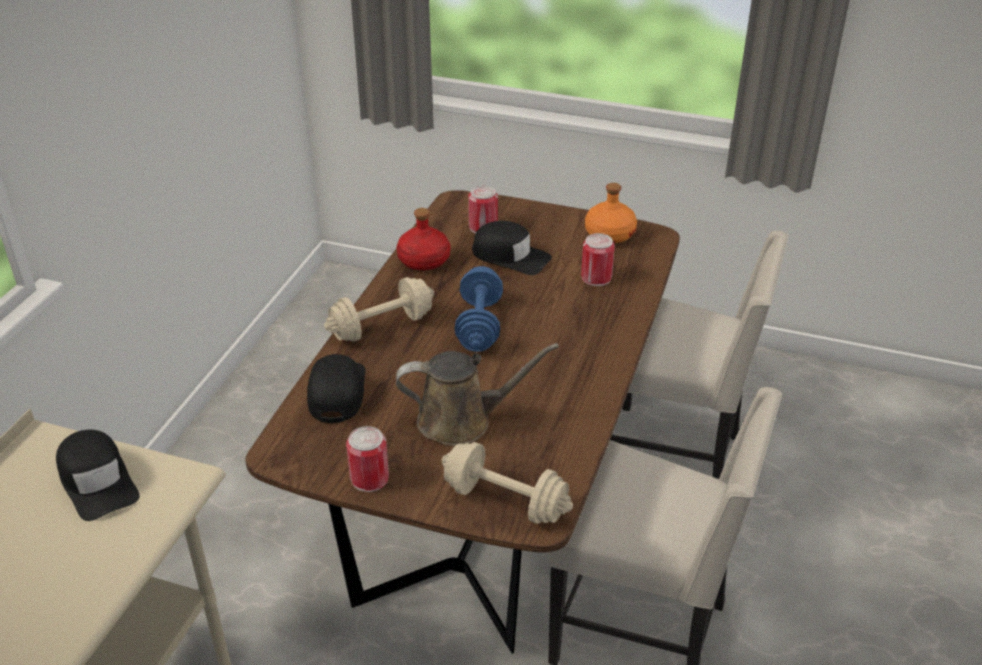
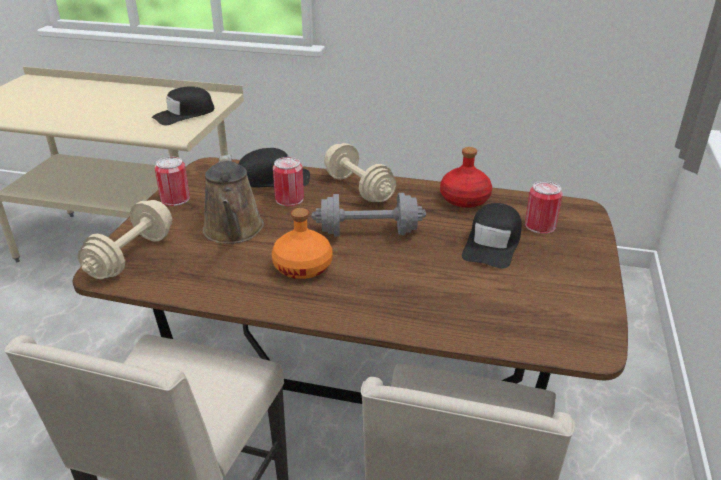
camera: 85 degrees right, 5 degrees down
blue dumbbell [455,266,503,352] -> grey dumbbell [311,193,426,237]
can [581,233,615,286] -> can moved to [273,157,304,206]
orange bottle [585,183,637,243] -> orange bottle moved to [272,208,333,279]

